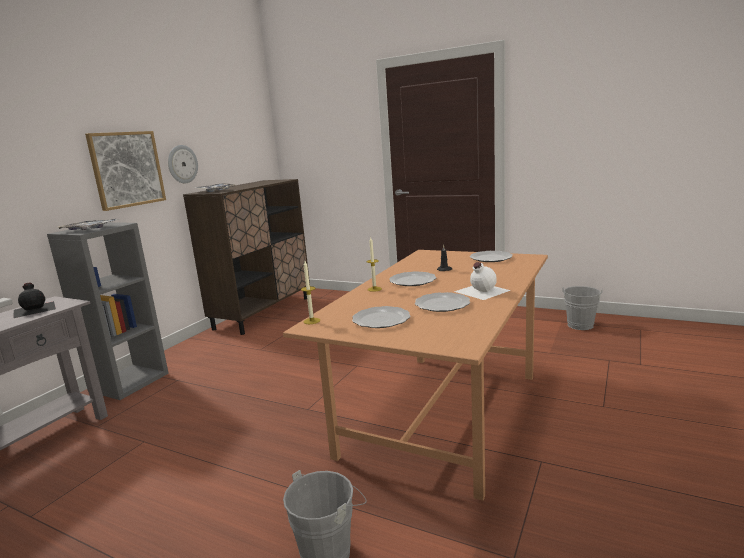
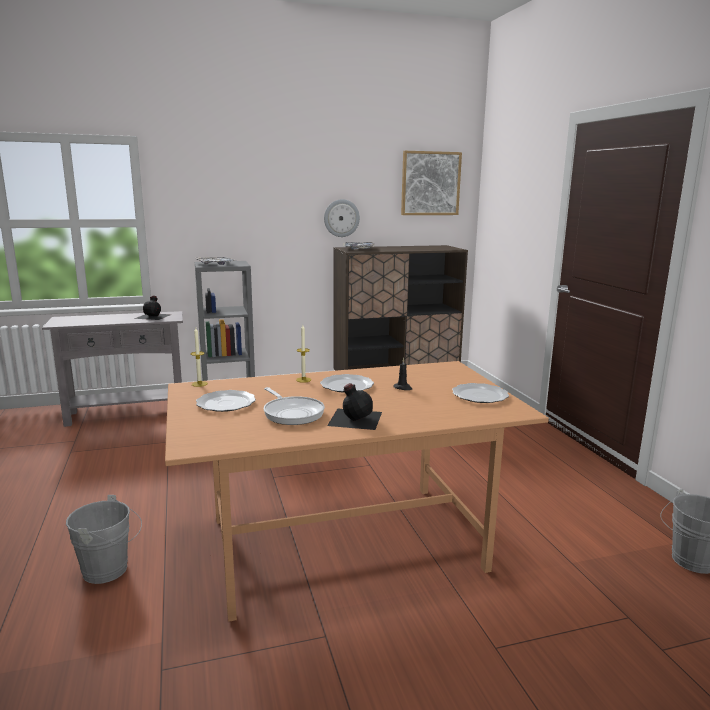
camera: 45 degrees right, 0 degrees up
picture [85,131,166,211] -> picture moved to [401,151,462,215]
plate [415,292,470,312] -> frying pan [264,387,325,425]
white bottle [454,262,511,300] -> black bottle [327,383,382,430]

